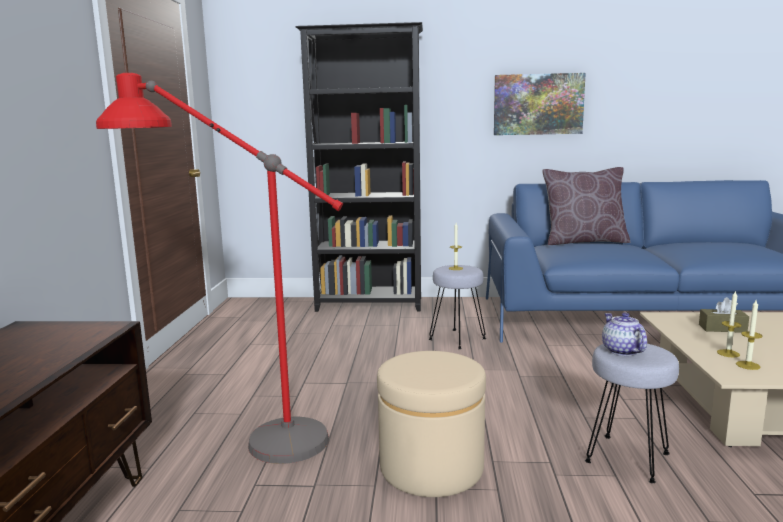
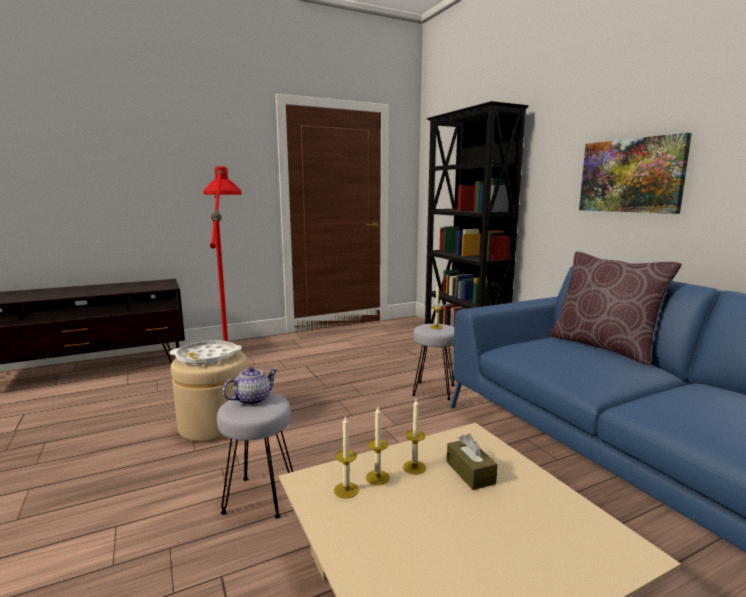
camera: 60 degrees right, 0 degrees up
none -> white tray [170,340,242,366]
none -> candle [403,399,426,474]

